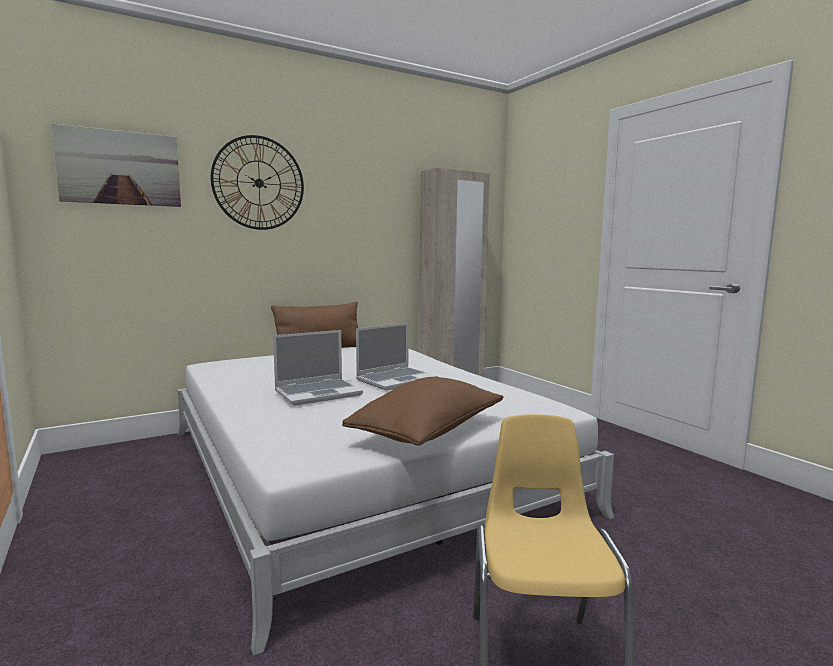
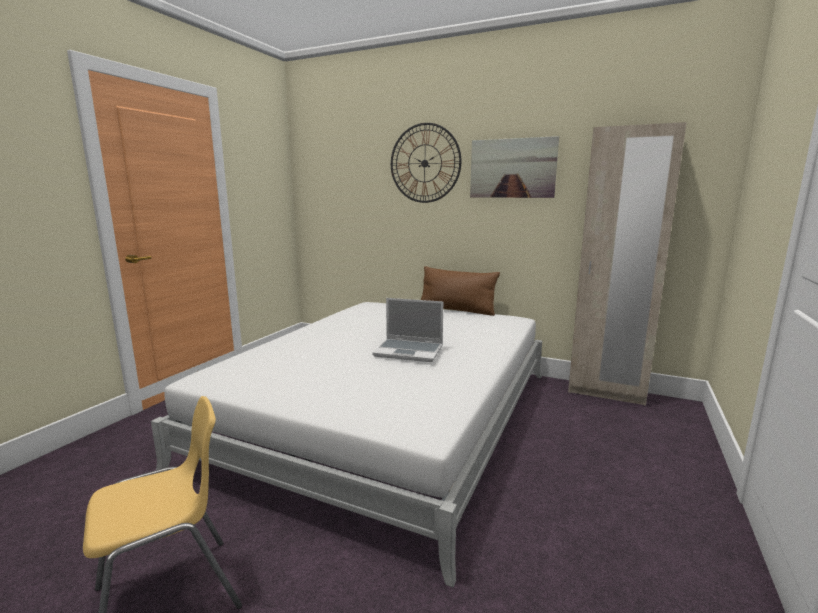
camera: 55 degrees right, 5 degrees up
picture [51,123,181,207] -> picture moved to [470,136,559,198]
laptop [273,330,363,406] -> none
brown pillow [342,377,503,446] -> none

